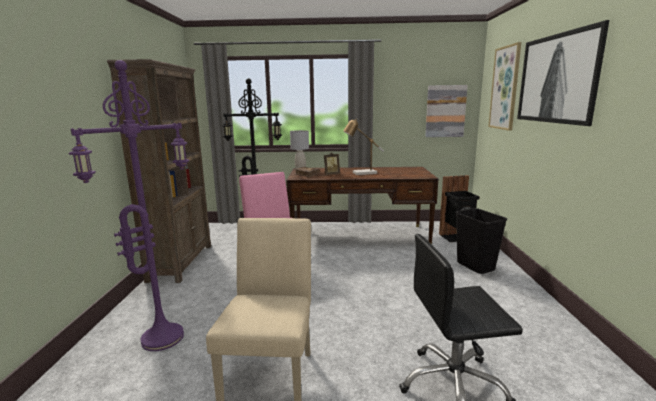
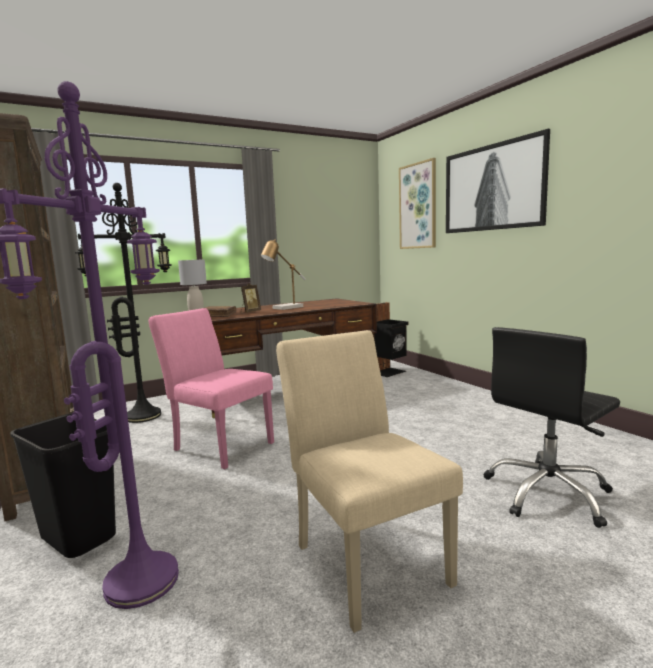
camera: 30 degrees left, 5 degrees down
picture [425,85,468,137] -> none
black trash can [456,208,507,274] -> black trash can moved to [10,413,116,558]

